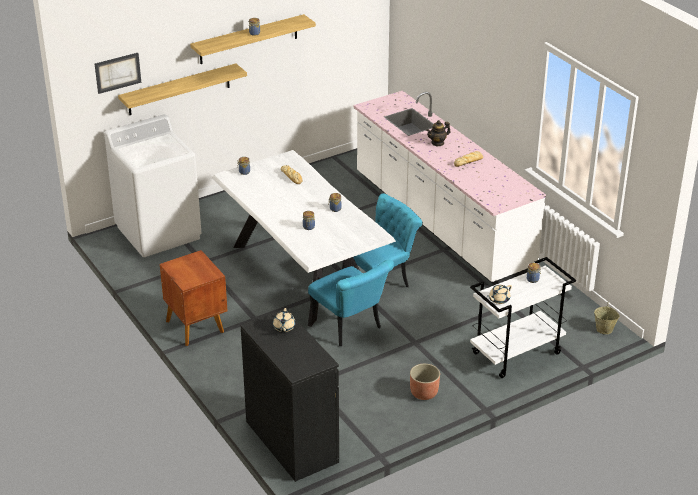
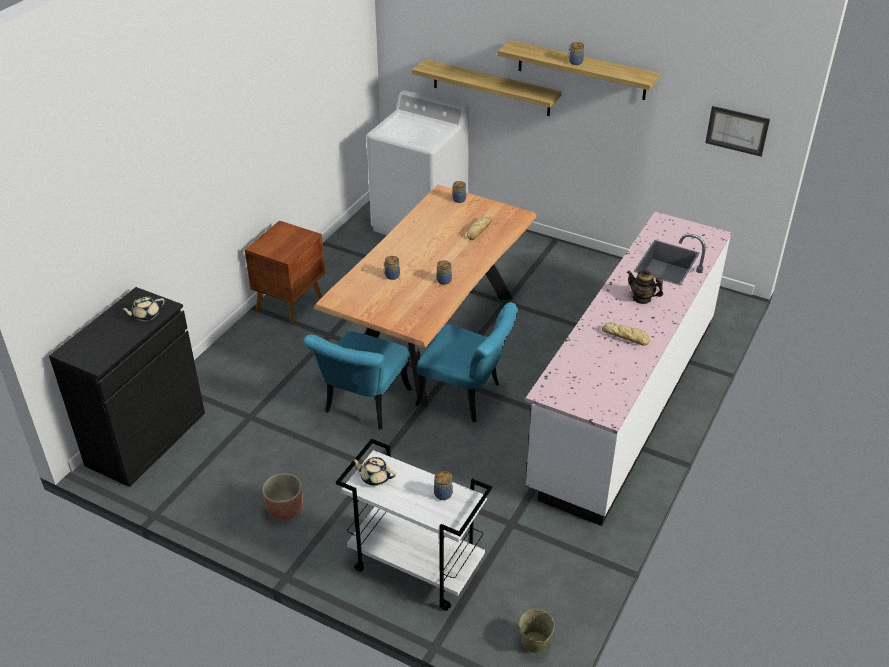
camera: 60 degrees right, 5 degrees up
picture [95,53,141,94] -> picture moved to [705,106,770,157]
white dining table [212,150,396,327] -> brown dining table [313,185,537,408]

